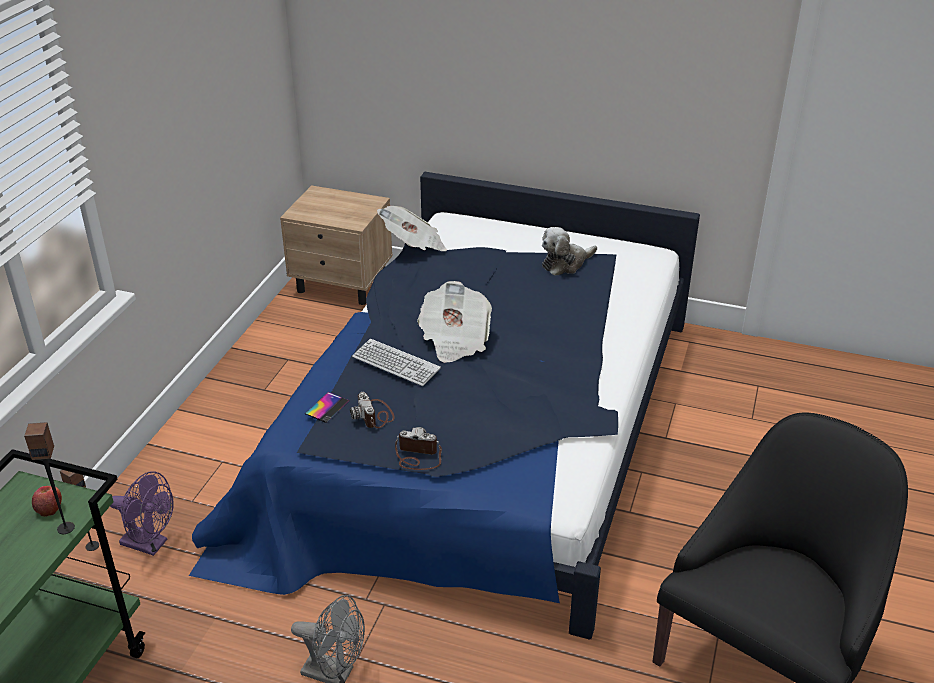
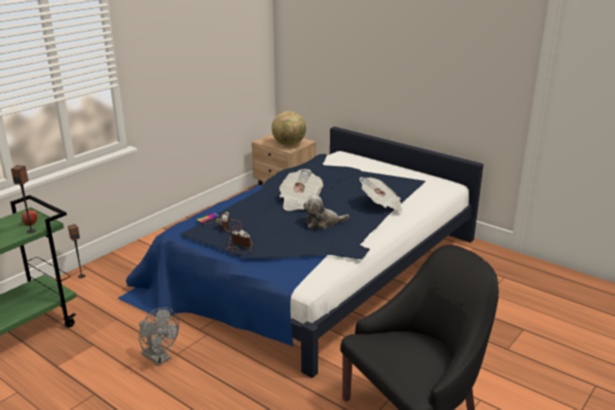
camera: 20 degrees right, 10 degrees down
purple fan [110,471,174,556] -> none
keyboard [352,339,441,386] -> none
newspaper [377,206,447,251] -> newspaper moved to [359,177,402,212]
plush toy [542,227,597,276] -> plush toy moved to [303,195,349,229]
none -> globe [272,111,306,146]

